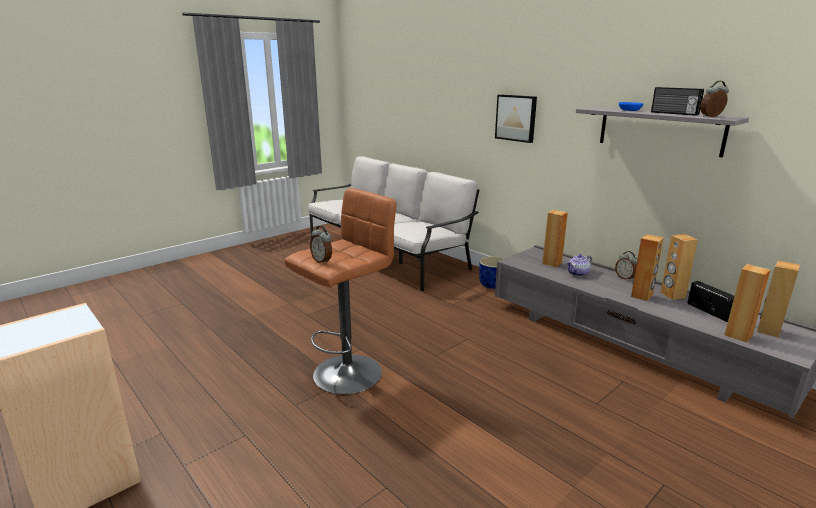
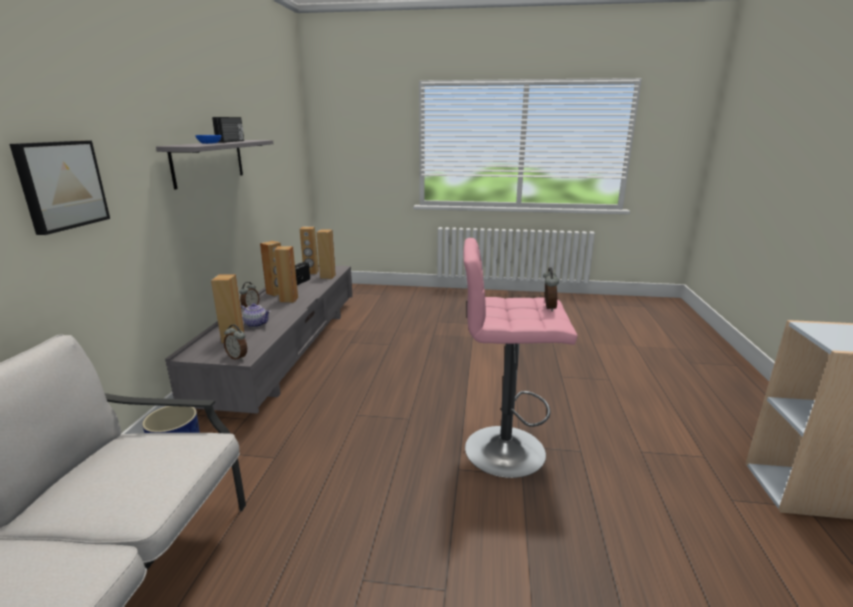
camera: 130 degrees left, 0 degrees up
brown stool [284,188,397,394] -> pink stool [463,238,578,478]
alarm clock [700,80,729,117] -> alarm clock moved to [224,324,247,361]

